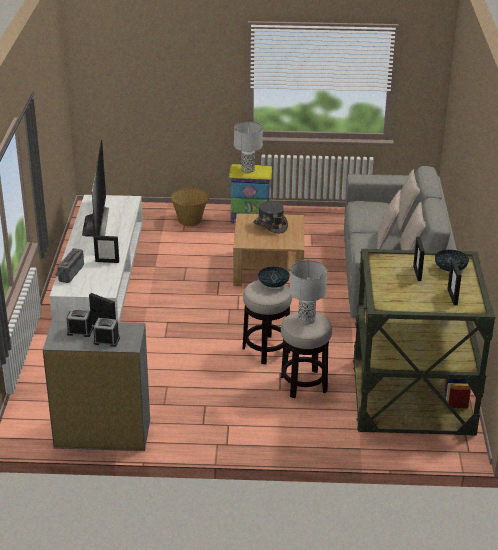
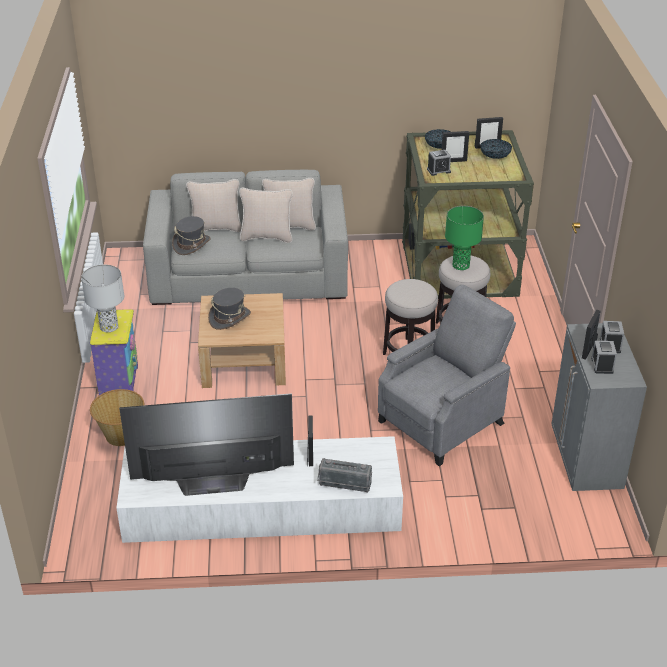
camera: 95 degrees left, 5 degrees up
bowl [258,267,290,288] -> bowl moved to [480,139,512,159]
white table lamp [290,260,327,324] -> green table lamp [445,206,484,270]
none -> grey hat [172,216,211,255]
none -> grey armchair [378,285,516,466]
none -> alarm clock [427,150,451,176]

